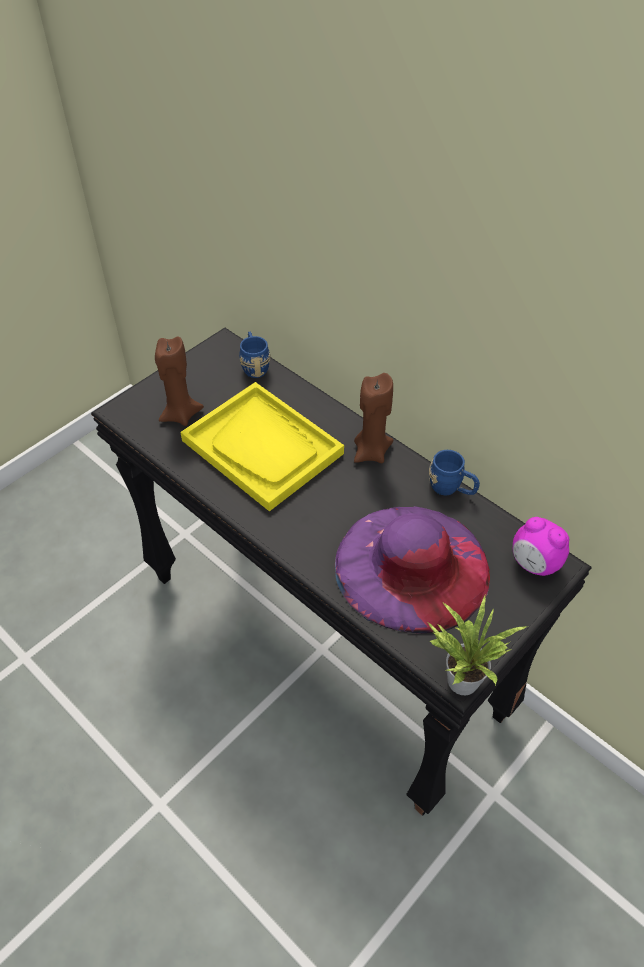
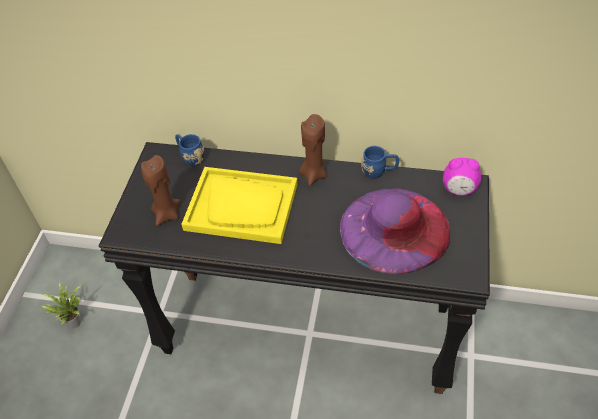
camera: 30 degrees left, 0 degrees up
potted plant [428,595,528,695] -> potted plant moved to [40,282,81,329]

